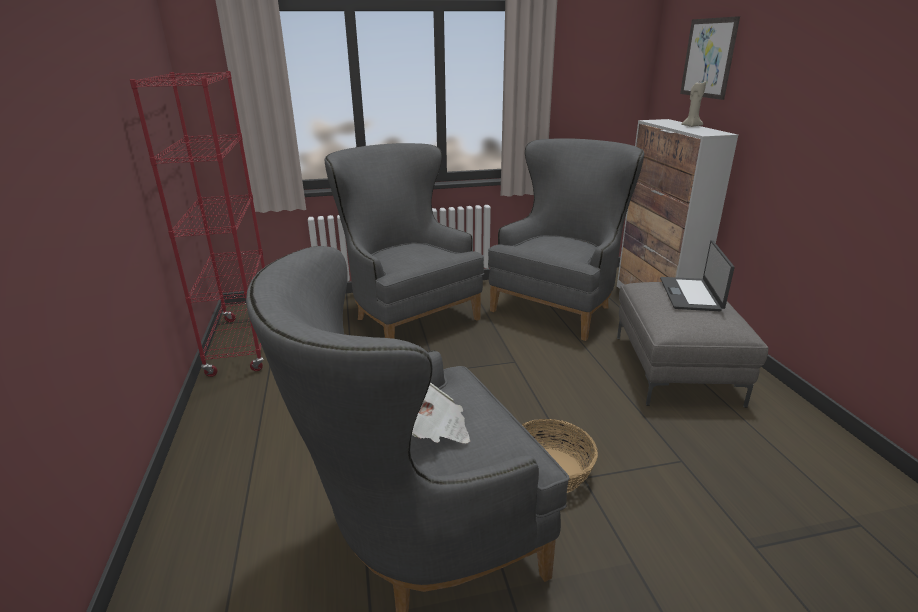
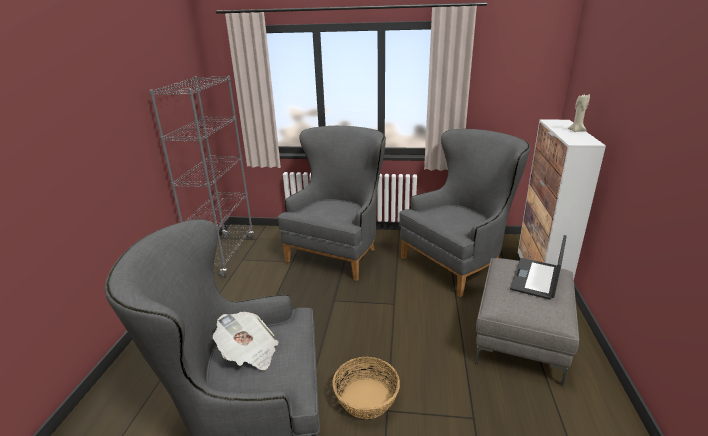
camera: 20 degrees right, 0 degrees up
red bookcase [130,71,265,377] -> grey bookcase [149,76,254,277]
grey armchair [325,143,484,339] -> grey armchair turned 45 degrees clockwise [277,126,386,281]
picture [680,16,740,100] -> none

